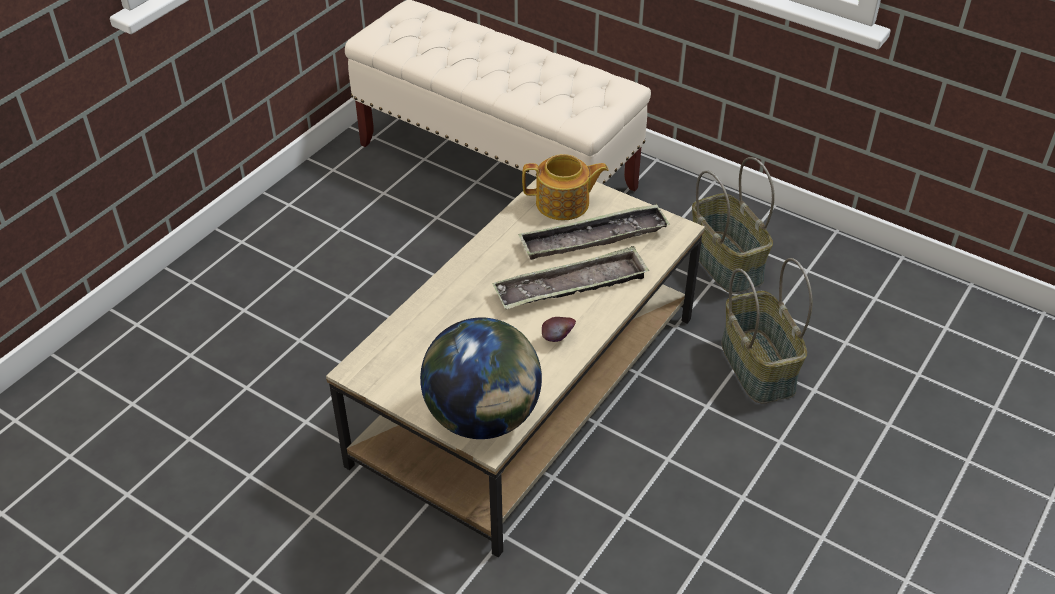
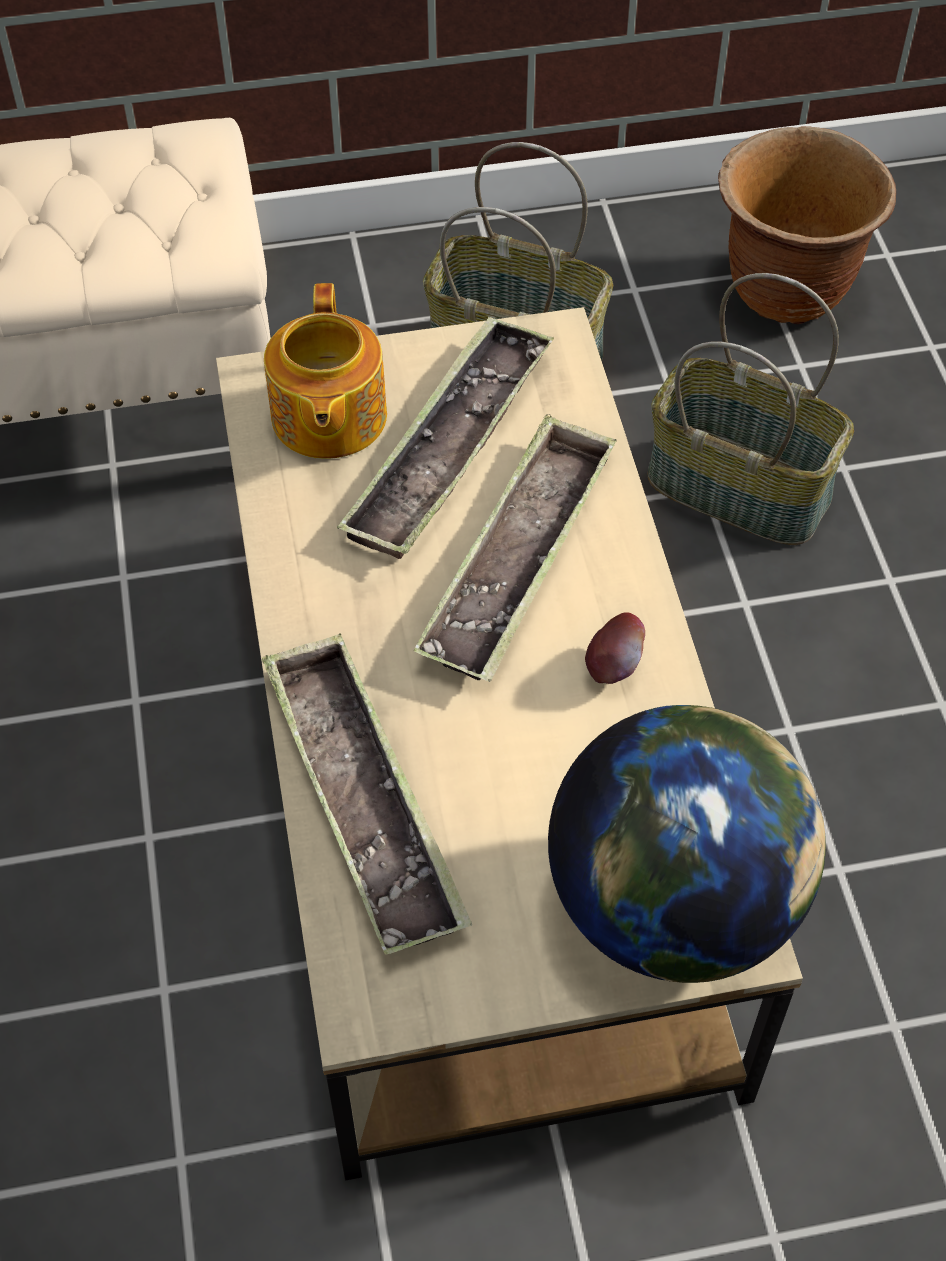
camera: 45 degrees left, 10 degrees up
teapot [522,154,609,220] -> teapot turned 135 degrees clockwise [264,283,387,459]
none -> tray [262,634,472,955]
none -> brown planter [718,126,896,324]

